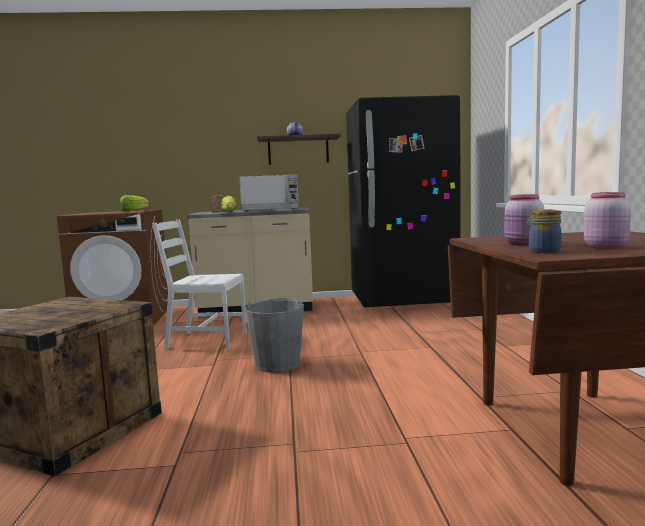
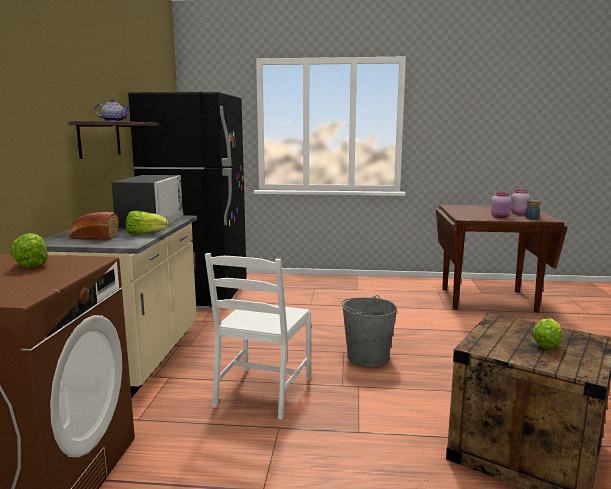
camera: 80 degrees left, 5 degrees up
none -> lettuce [532,318,562,349]

